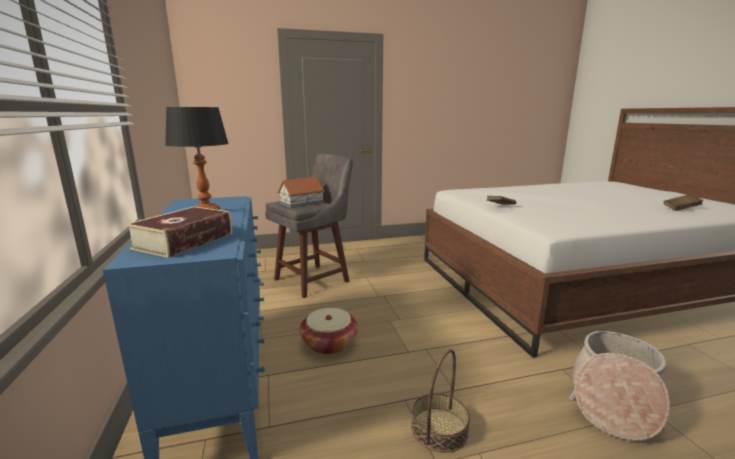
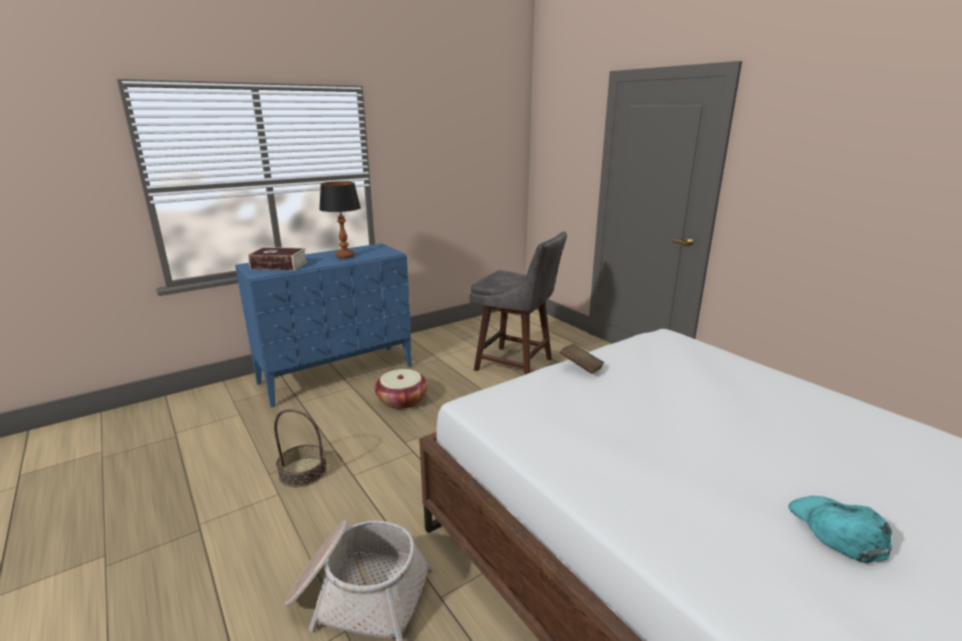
camera: 70 degrees right, 5 degrees up
toy house [278,176,325,208] -> none
brown book [664,194,704,211] -> none
none -> turquoise cap [788,496,892,563]

